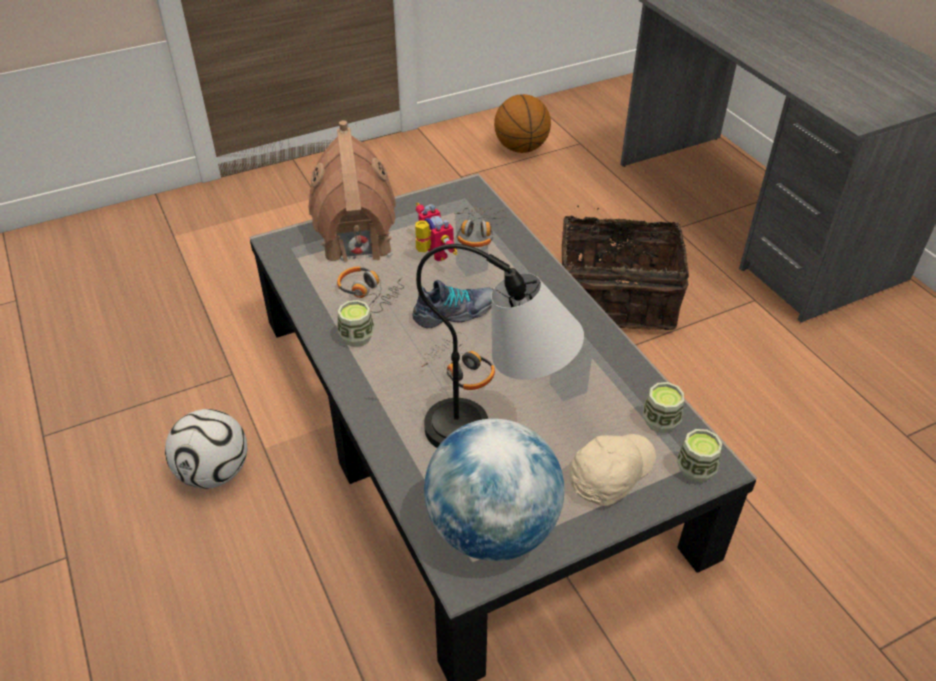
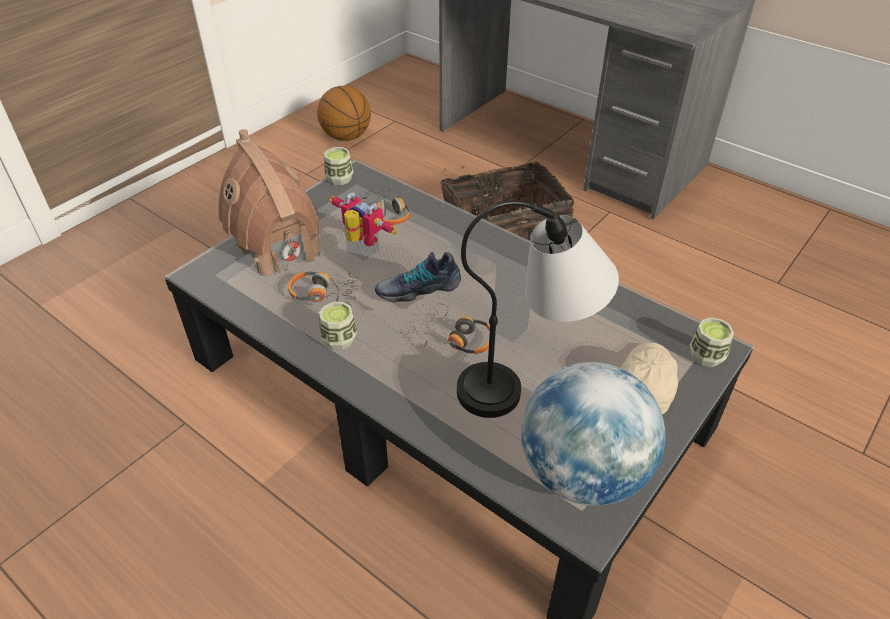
camera: 25 degrees left, 0 degrees up
football [165,409,247,489] -> none
shoe [412,280,493,328] -> shoe turned 150 degrees counterclockwise [375,252,461,302]
cup [643,382,684,433] -> cup moved to [324,147,354,185]

